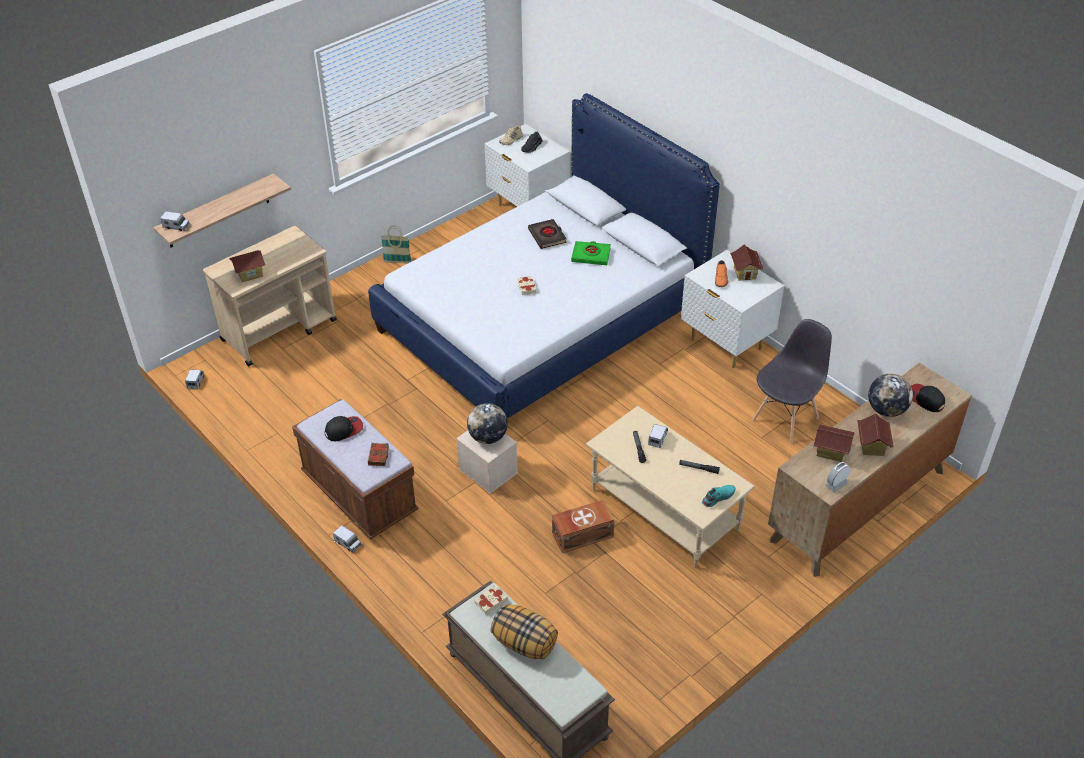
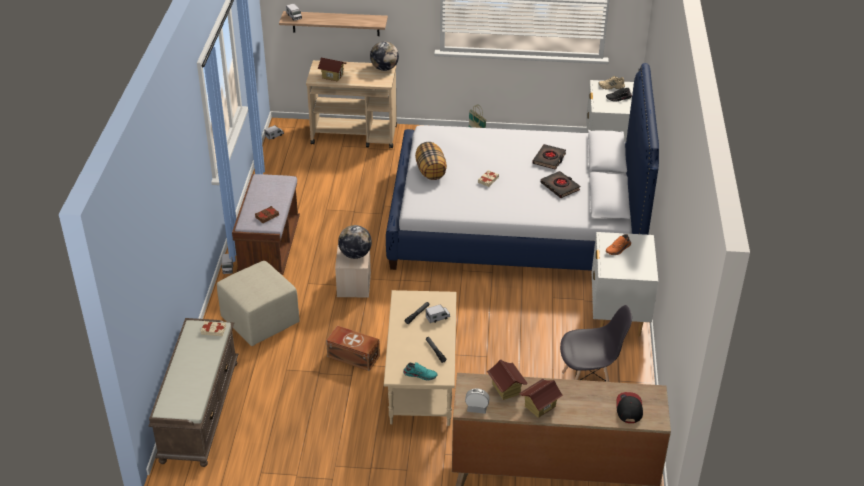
camera: 45 degrees right, 5 degrees down
cap [325,416,363,441] -> none
pillow [491,604,558,660] -> pillow moved to [415,142,447,180]
green book [571,241,611,265] -> black book [541,171,580,198]
toy house [730,245,763,281] -> none
globe [868,374,913,417] -> globe moved to [370,41,399,71]
none -> beige ottoman [217,261,300,346]

